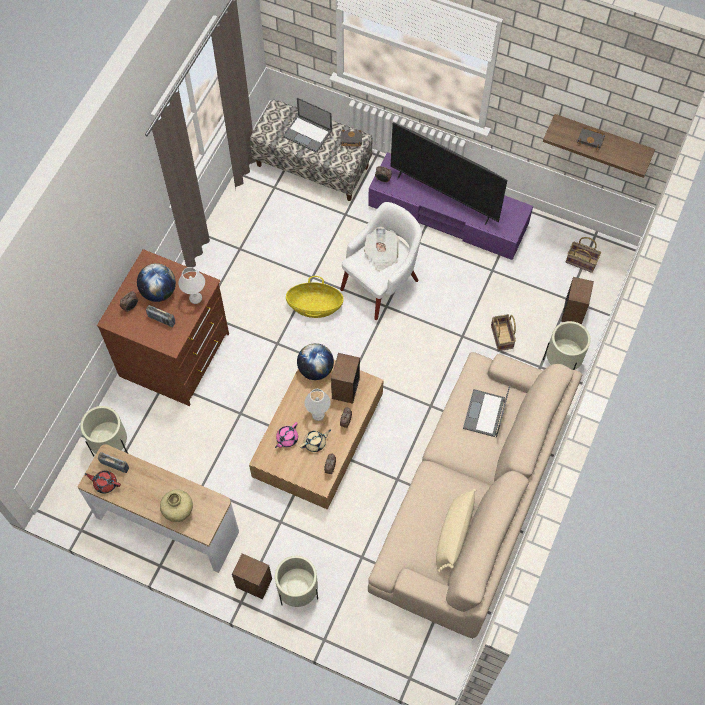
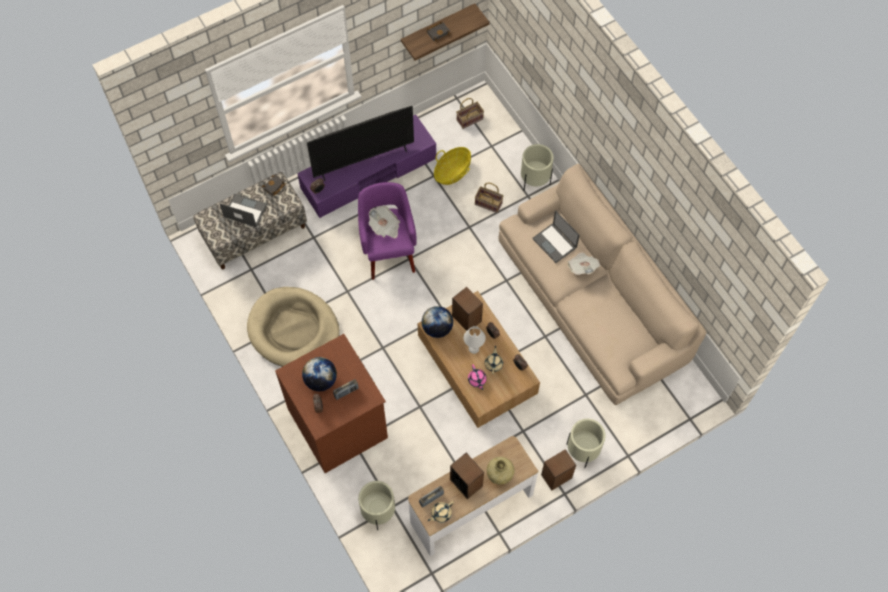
camera: 55 degrees left, 0 degrees up
red teapot [85,471,121,494] -> beige teapot [428,501,454,523]
white table lamp [178,267,205,304] -> none
laptop [283,97,332,153] -> laptop turned 135 degrees counterclockwise [220,194,267,227]
basket [286,276,344,318] -> basket moved to [434,147,471,185]
white armchair [340,202,422,320] -> purple armchair [358,182,417,280]
beige pillow [436,489,476,573] -> none
speaker [561,277,594,325] -> speaker moved to [450,453,484,499]
none -> beige dog bed [247,287,340,367]
none -> newspaper [567,252,600,275]

